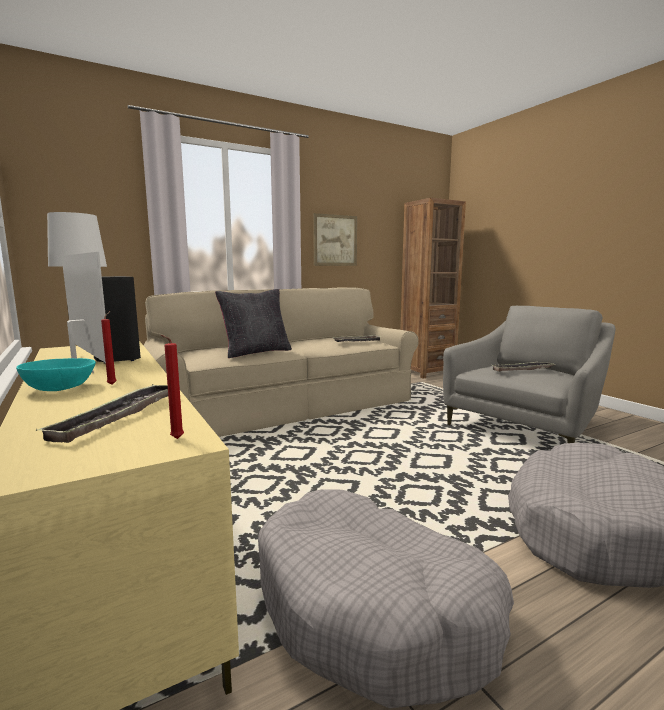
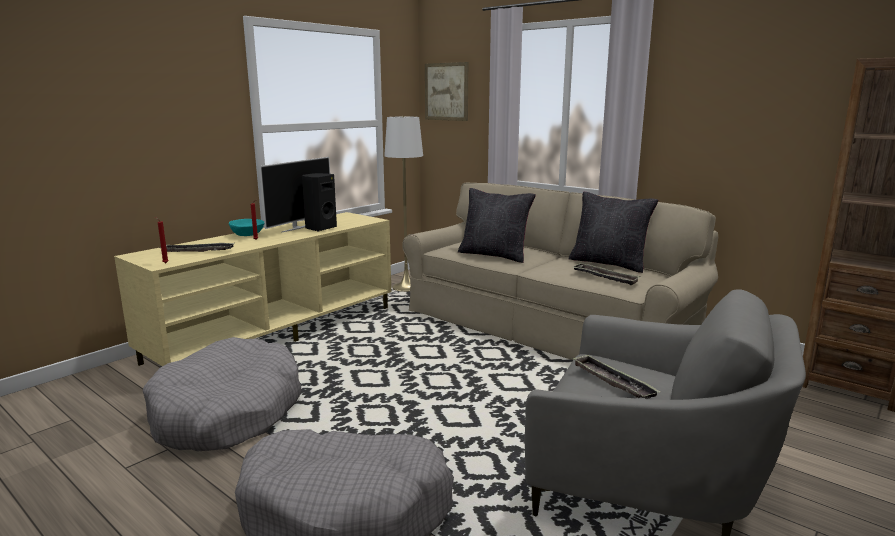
camera: 70 degrees right, 5 degrees up
picture [313,213,357,266] -> picture moved to [425,62,468,121]
none -> black pillow [568,192,658,273]

